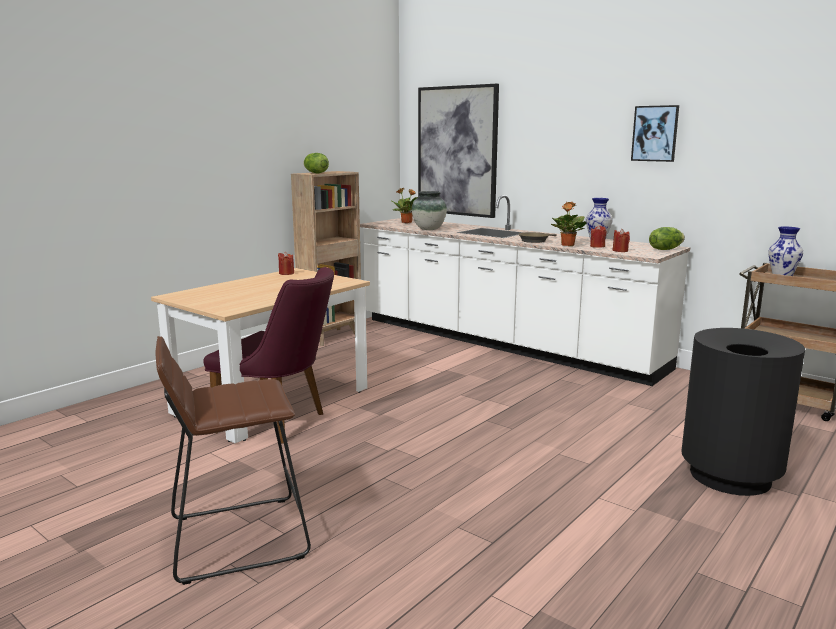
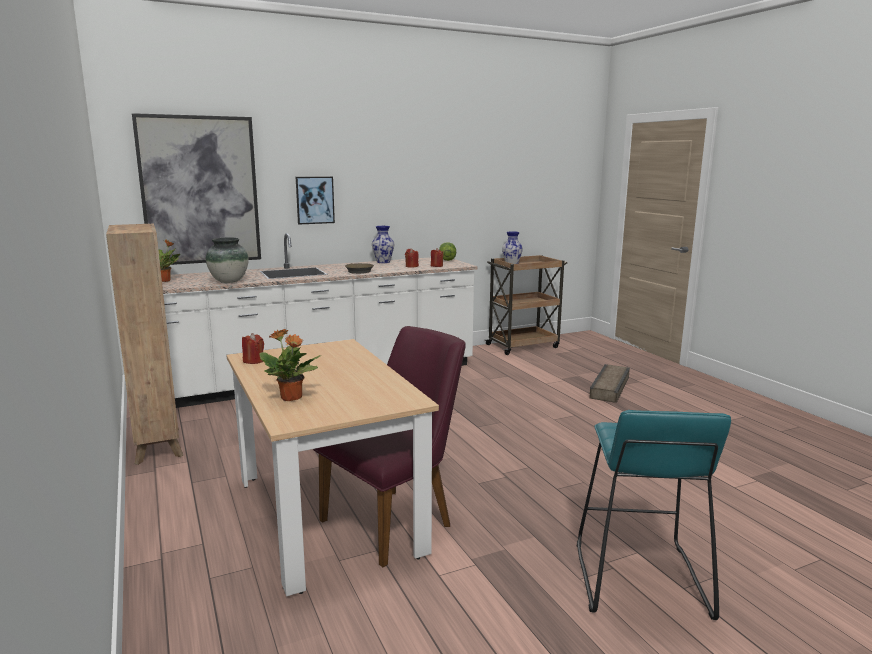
camera: 65 degrees left, 0 degrees up
brown stool [155,336,311,585] -> turquoise stool [577,410,731,620]
lettuce [303,153,329,173] -> none
potted plant [551,202,586,246] -> potted plant moved to [259,329,321,401]
picture [631,105,679,162] -> picture moved to [296,177,335,224]
black trash can [681,328,805,496] -> crate [589,364,630,403]

